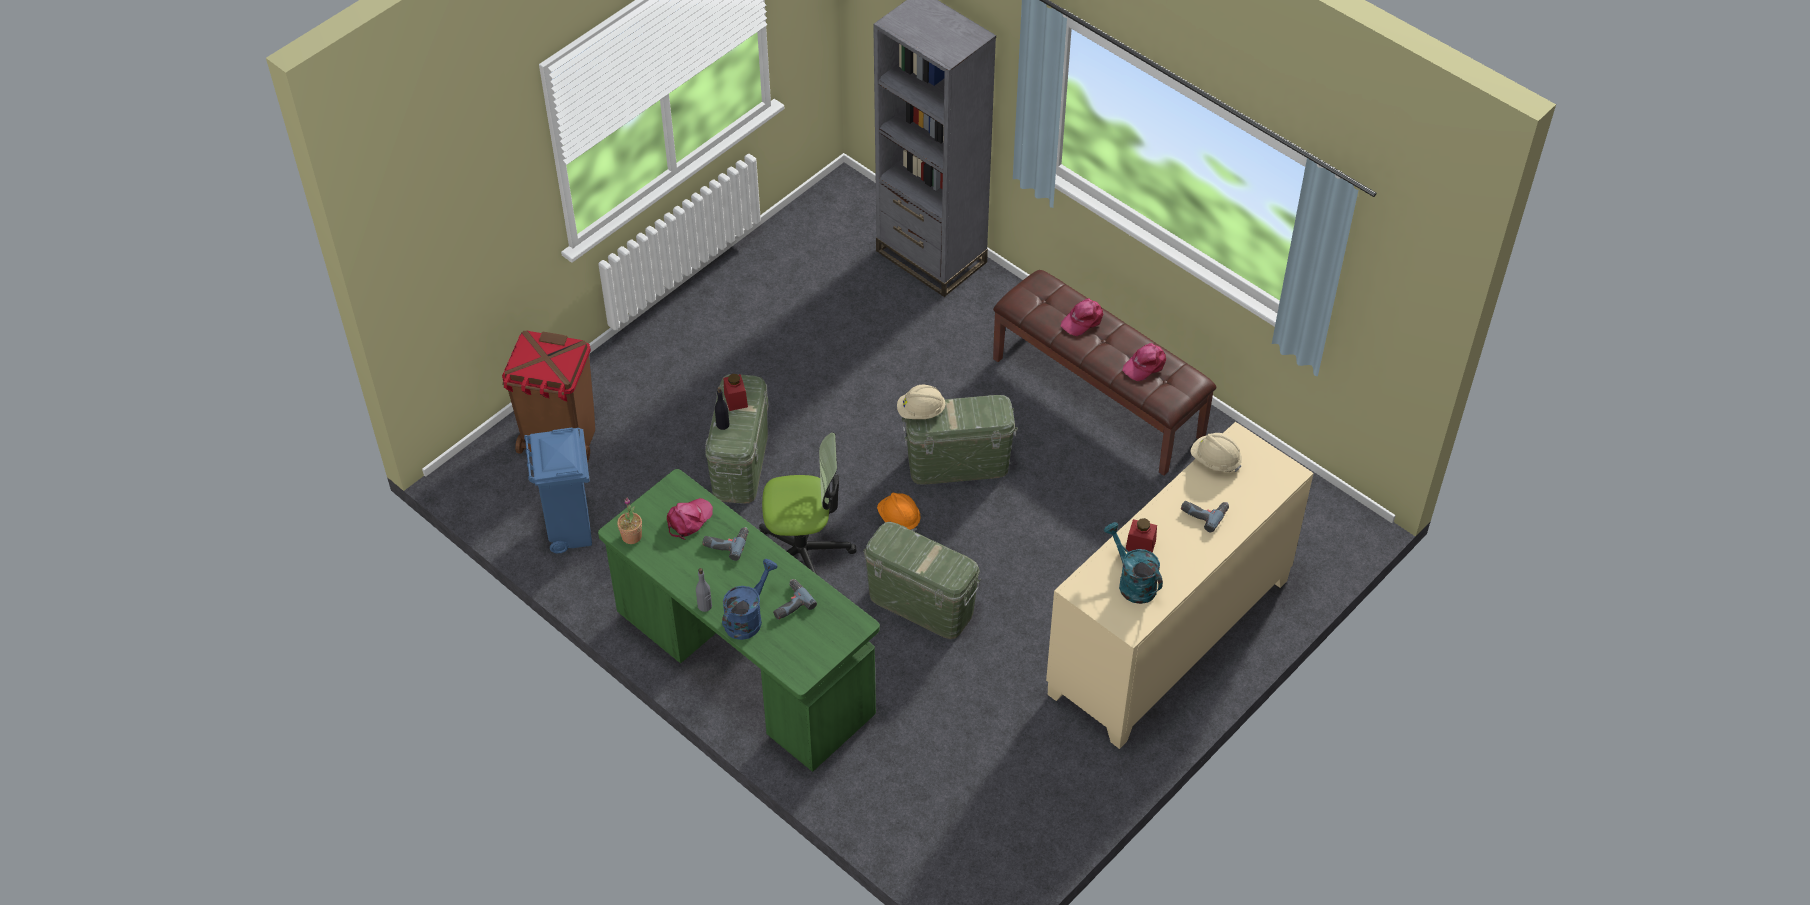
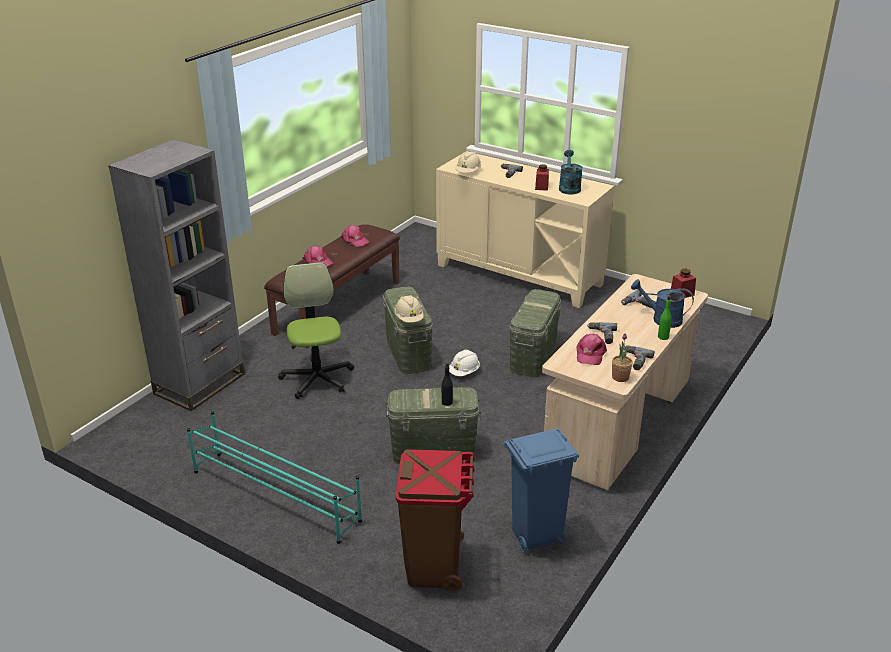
camera: 100 degrees left, 20 degrees down
green desk [598,469,880,772] -> beige desk [542,274,708,490]
pink cap [667,498,713,539] -> pink cap turned 105 degrees counterclockwise [576,334,607,365]
grey bottle [696,568,712,612] -> green bottle [658,295,672,340]
red jar [724,374,748,411] -> red jar moved to [671,269,696,298]
office chair [759,432,856,574] -> office chair moved to [278,262,354,399]
orange hard hat [877,493,921,532] -> white hard hat [449,350,480,376]
turquoise watering can [1104,522,1163,604] -> turquoise watering can turned 135 degrees clockwise [559,150,583,195]
none -> turquoise shoe rack [187,411,362,544]
none -> power drill [624,345,655,370]

